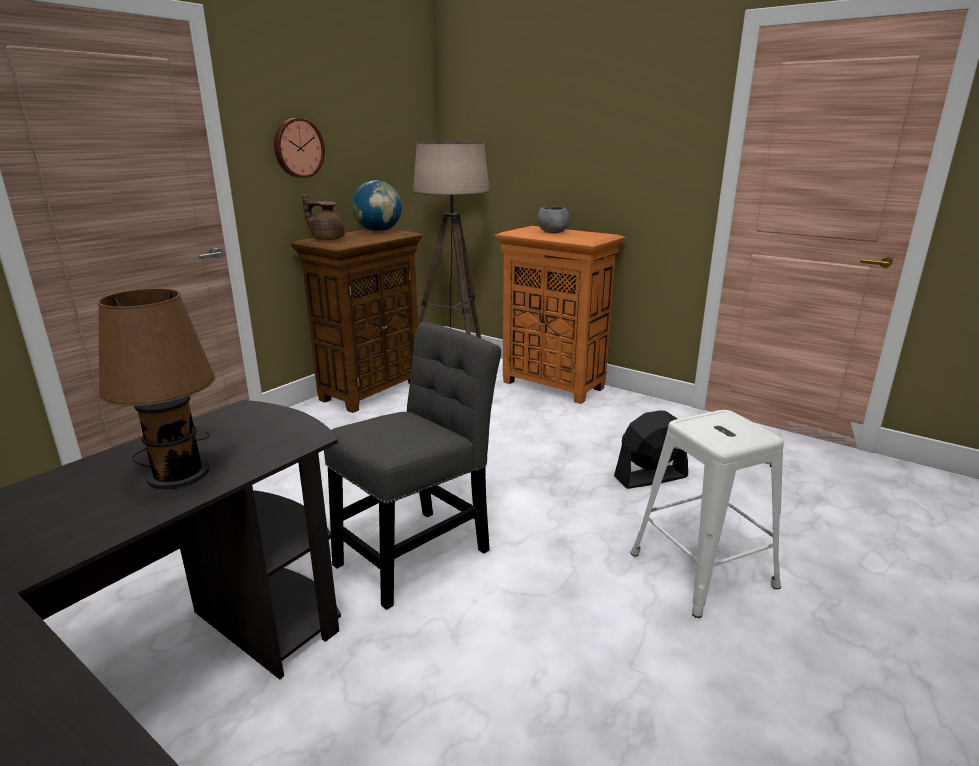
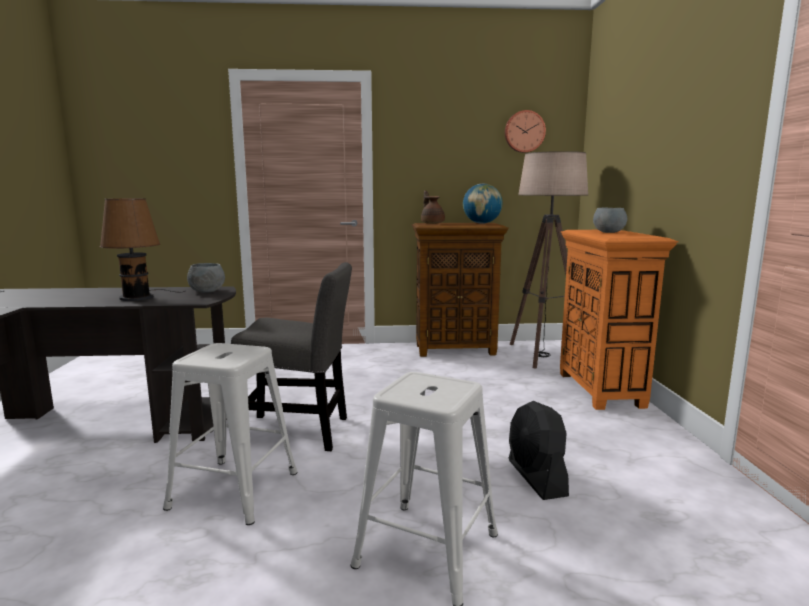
camera: 50 degrees right, 10 degrees down
wall clock [274,118,325,178] -> wall clock moved to [505,110,546,153]
black fan [614,410,688,489] -> black fan turned 135 degrees counterclockwise [509,401,569,500]
none -> white stool [163,343,298,525]
none -> grey bowl [187,263,225,293]

